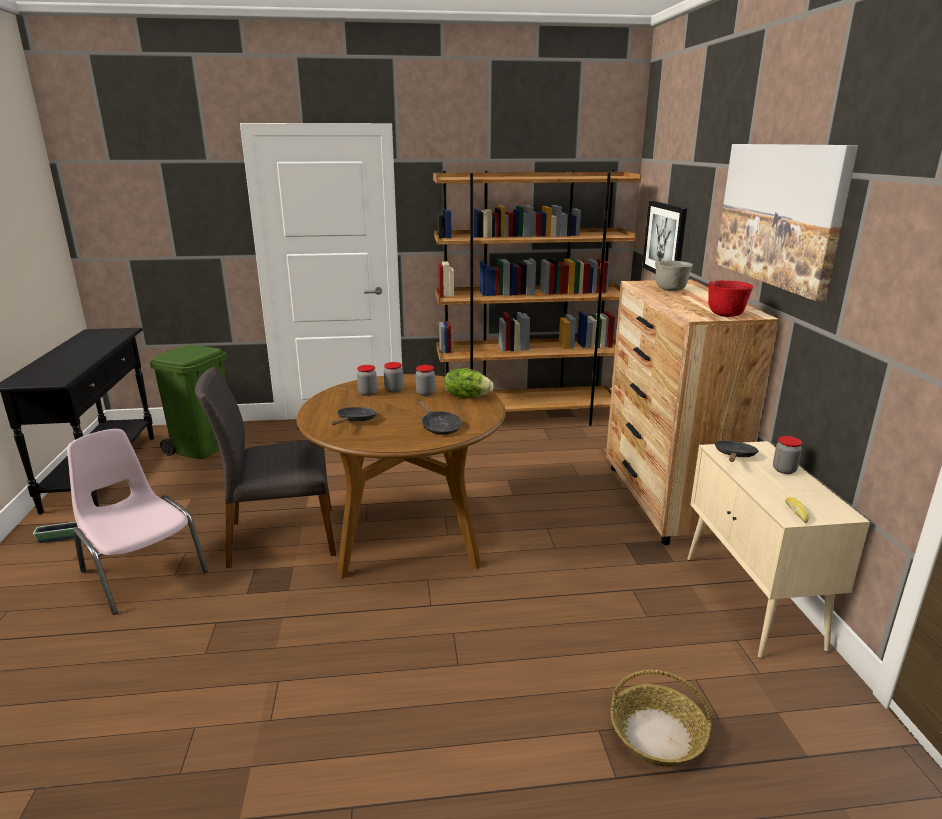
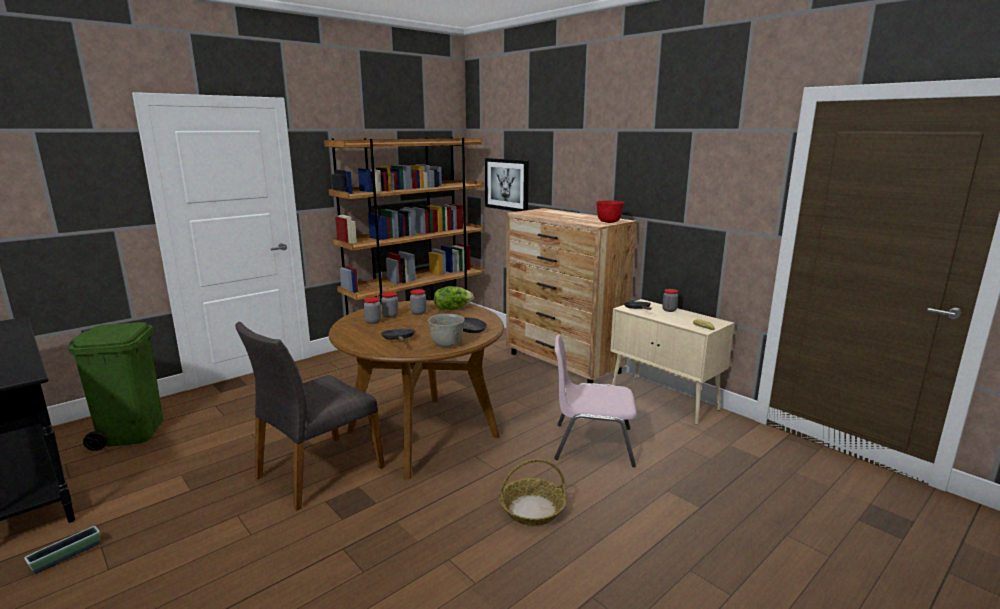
camera: 35 degrees left, 5 degrees down
pink chair [67,429,208,615] -> pink chair moved to [554,334,637,467]
basket [611,670,712,767] -> basket moved to [499,459,566,526]
grey bowl [655,261,693,291] -> grey bowl moved to [428,314,464,347]
picture [715,144,858,301] -> none

